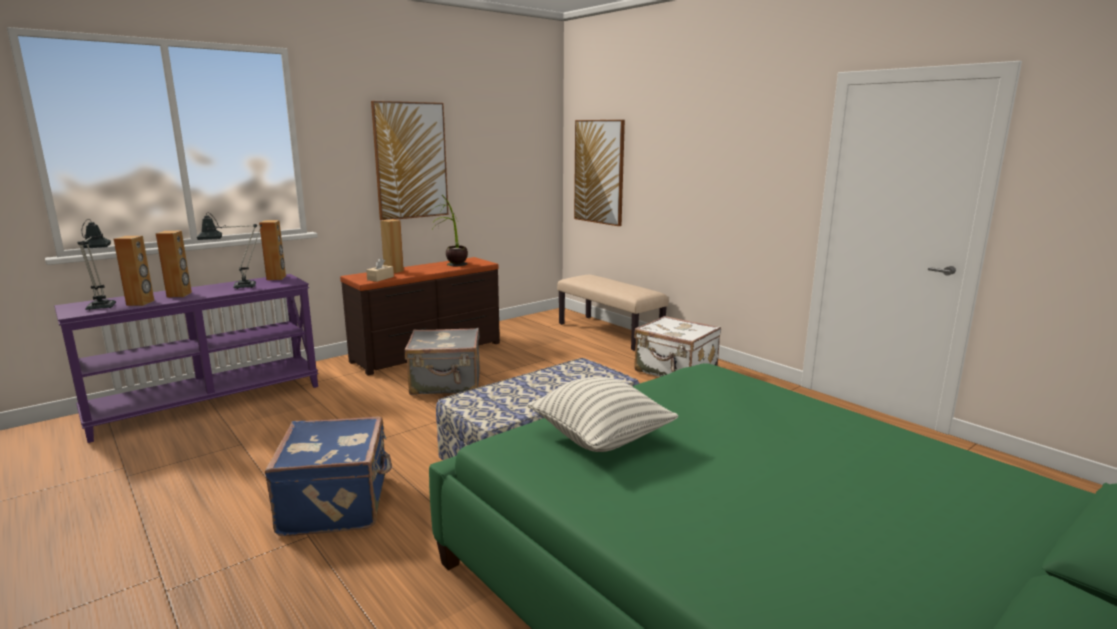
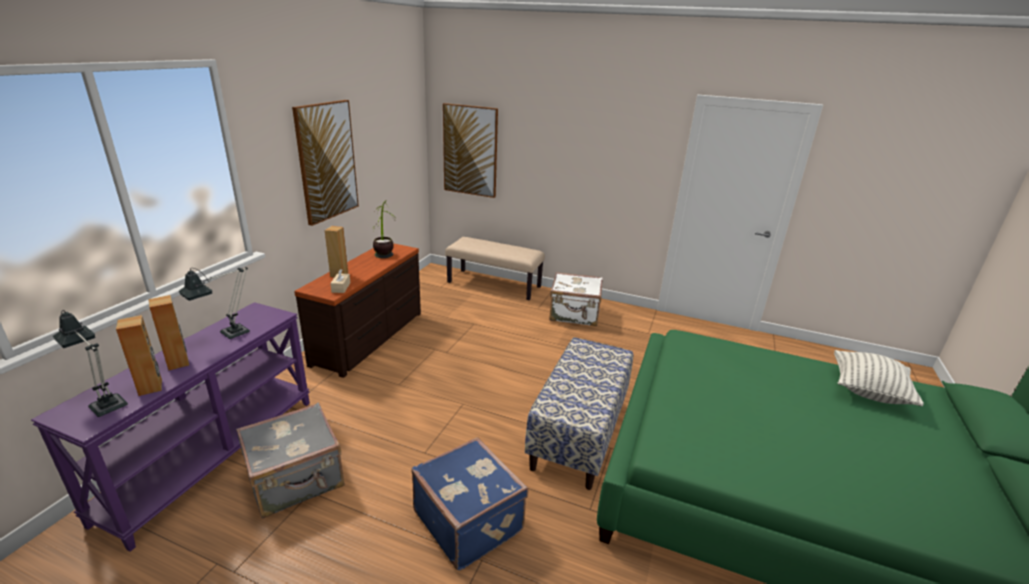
camera: 30 degrees left, 10 degrees up
brown speaker [259,220,286,280] -> none
grey suitcase [405,328,480,395] -> grey suitcase moved to [236,403,345,518]
pillow [527,377,678,452] -> pillow moved to [834,350,924,406]

